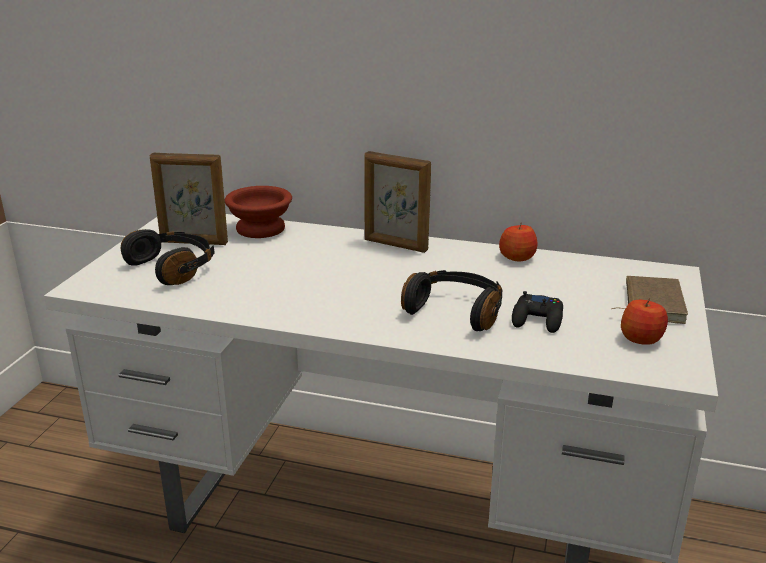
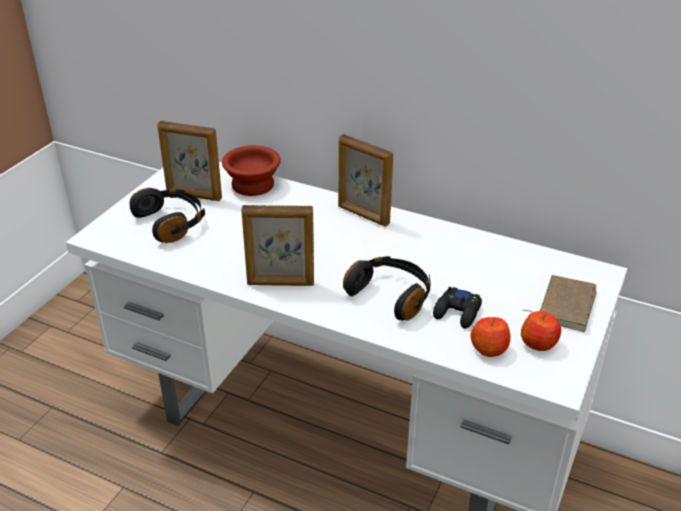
camera: 10 degrees right, 10 degrees up
apple [499,224,537,261] -> apple moved to [471,317,510,357]
none -> picture frame [241,205,314,286]

